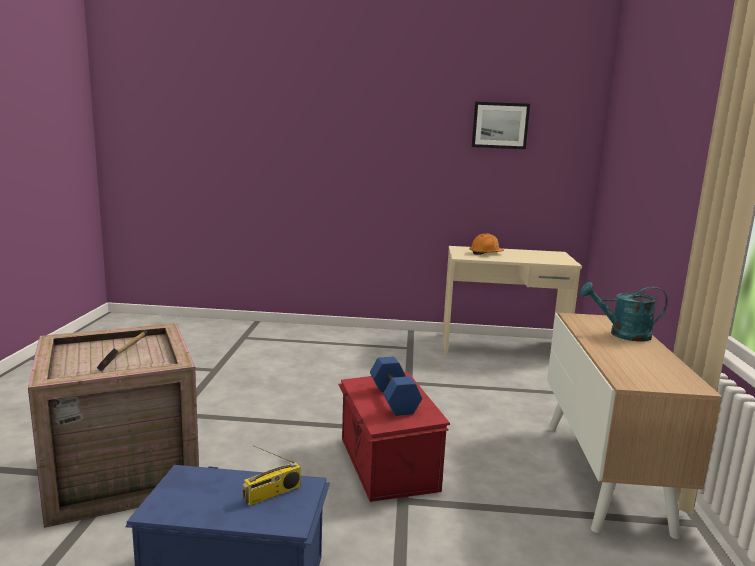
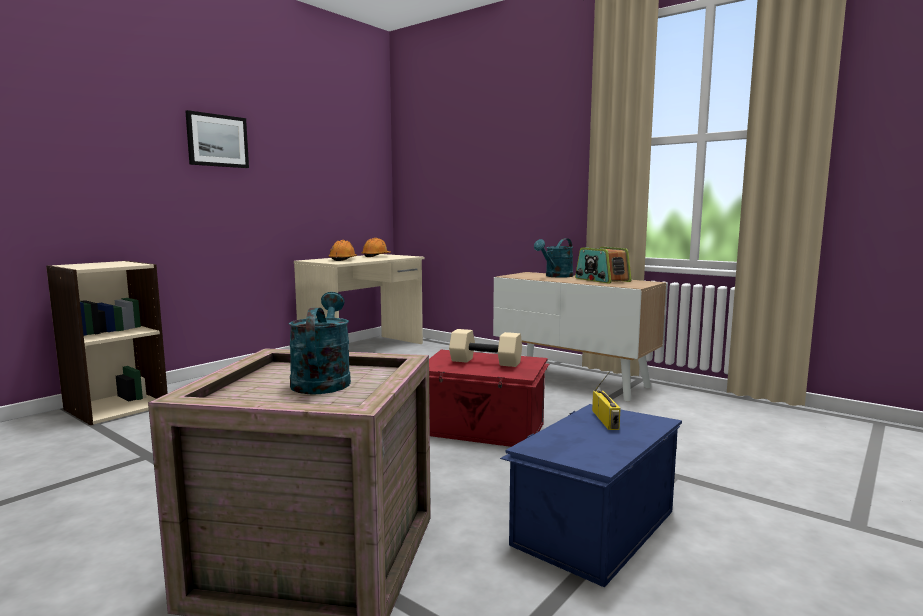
camera: 55 degrees left, 5 degrees down
hammer [97,330,147,371] -> turquoise watering can [289,292,351,394]
blue dumbbell [370,357,422,416] -> beige dumbbell [449,329,522,367]
picture [472,102,530,149] -> picture moved to [185,110,249,168]
none -> beige bookcase [46,261,168,425]
none -> orange hard hat [361,238,391,257]
none -> radio [575,247,631,284]

